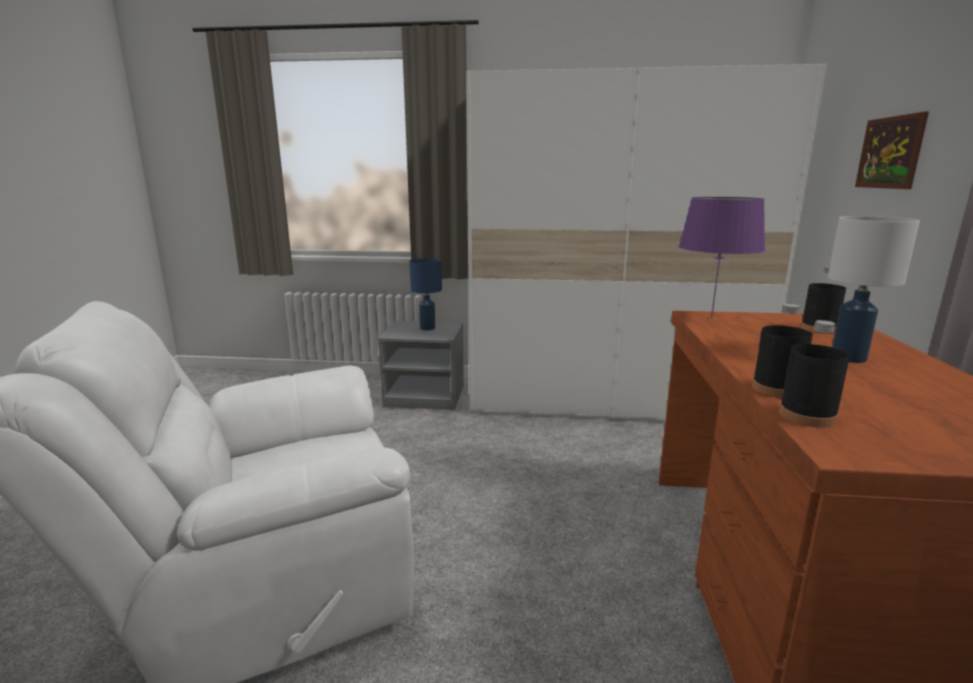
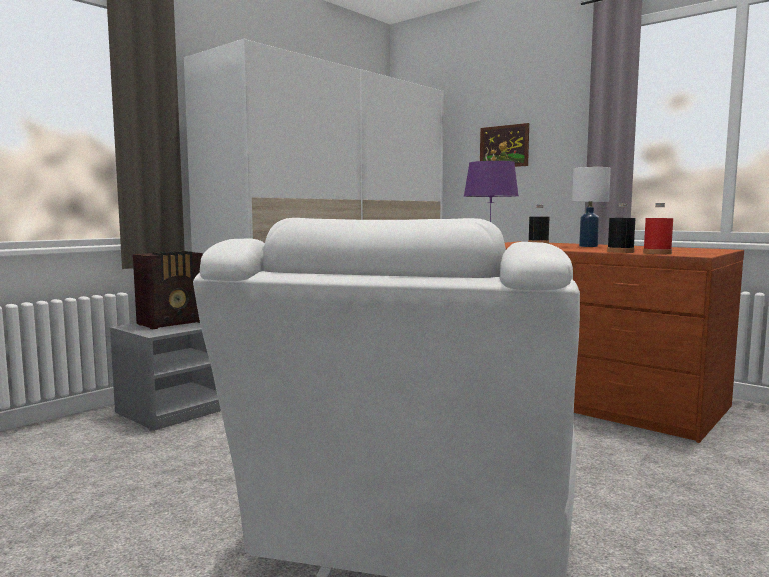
camera: 55 degrees left, 10 degrees down
blue table lamp [410,258,442,330] -> radio [133,251,202,330]
black bottle [779,320,850,428] -> red bottle [643,203,673,254]

